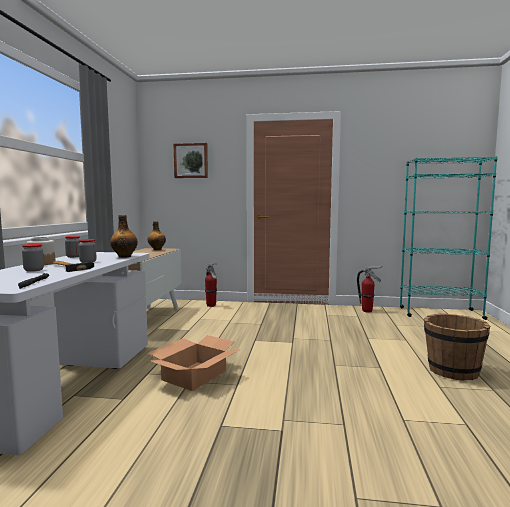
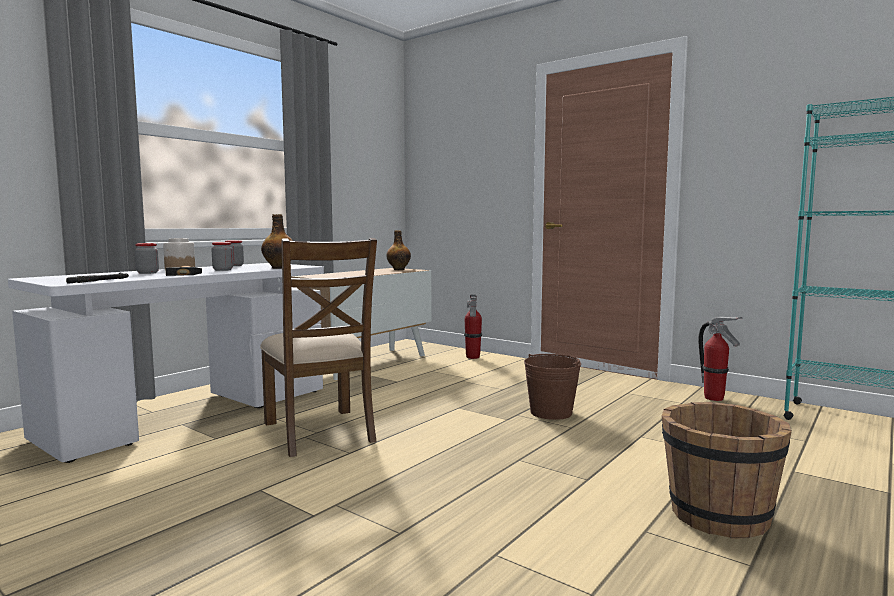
camera: 30 degrees right, 0 degrees up
cardboard box [147,335,241,391] -> brown chair [260,238,377,457]
picture [174,143,208,178] -> none
none -> brown bucket [524,354,581,420]

